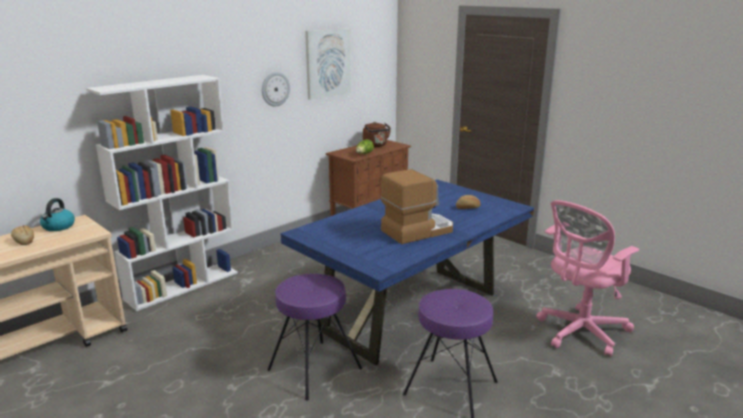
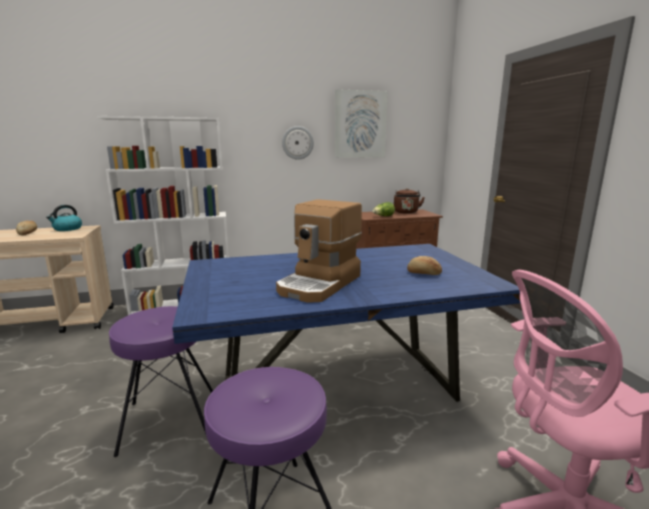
camera: 30 degrees right, 5 degrees down
coffee machine [381,169,453,244] -> coffee machine turned 120 degrees clockwise [276,199,362,303]

